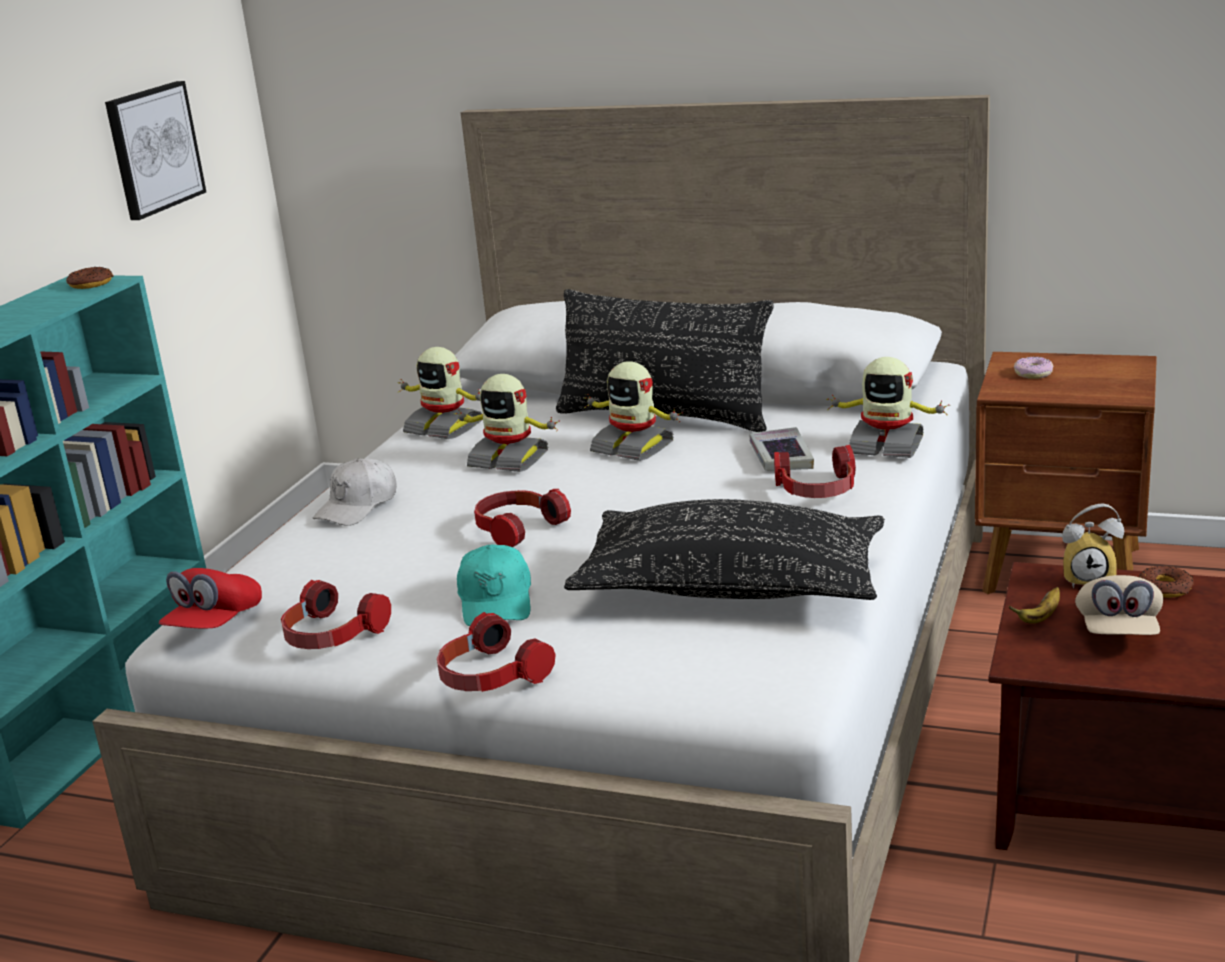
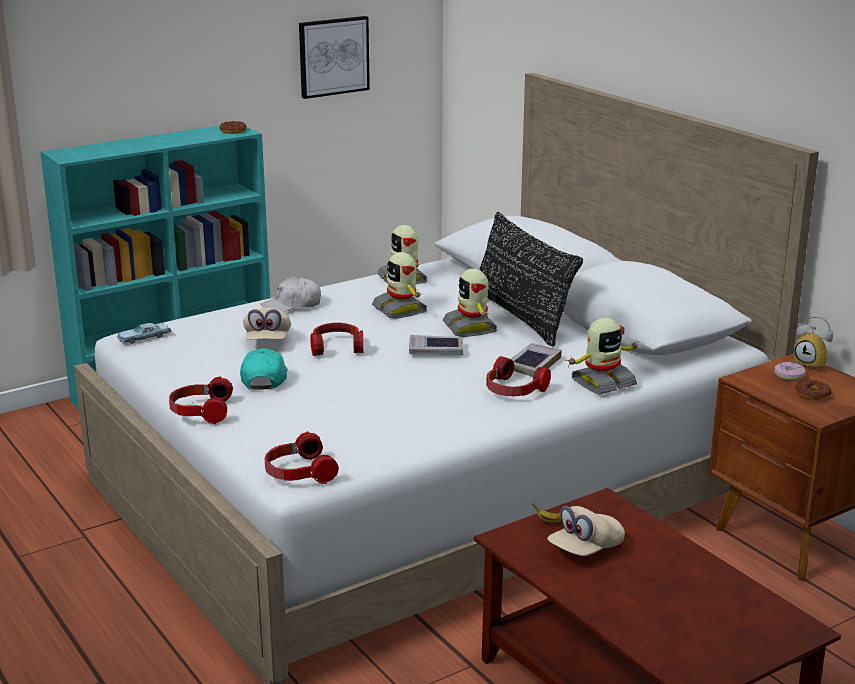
camera: 35 degrees right, 0 degrees up
red cap [159,568,262,628] -> blue toy car [117,323,171,344]
headphones [281,580,391,649] -> headphones moved to [265,431,339,484]
turquoise cap [457,544,531,626] -> turquoise cap turned 150 degrees clockwise [240,348,288,390]
black pillow [564,499,885,600] -> none
toy robot [826,357,950,458] -> toy robot turned 90 degrees counterclockwise [565,318,640,394]
alarm clock [1062,503,1124,588] -> alarm clock moved to [794,315,833,371]
donut [1139,566,1194,598] -> donut moved to [796,380,832,400]
none -> beige cap [243,308,291,340]
none -> book [409,335,463,355]

